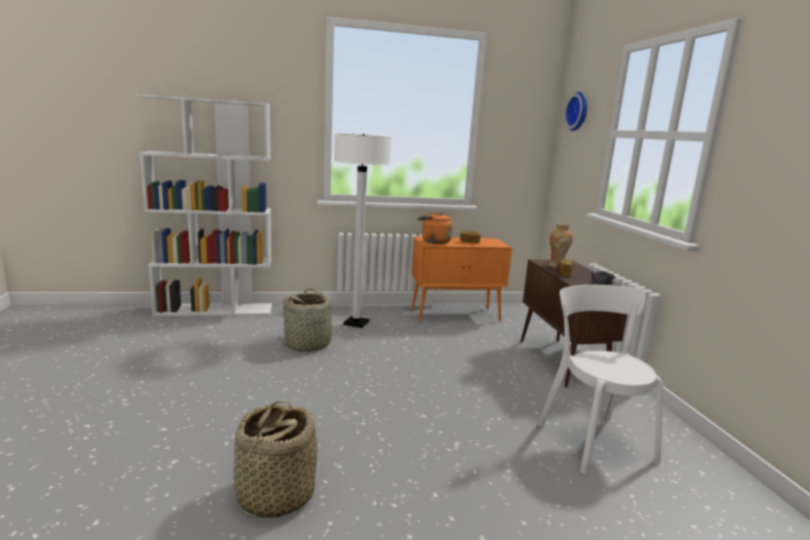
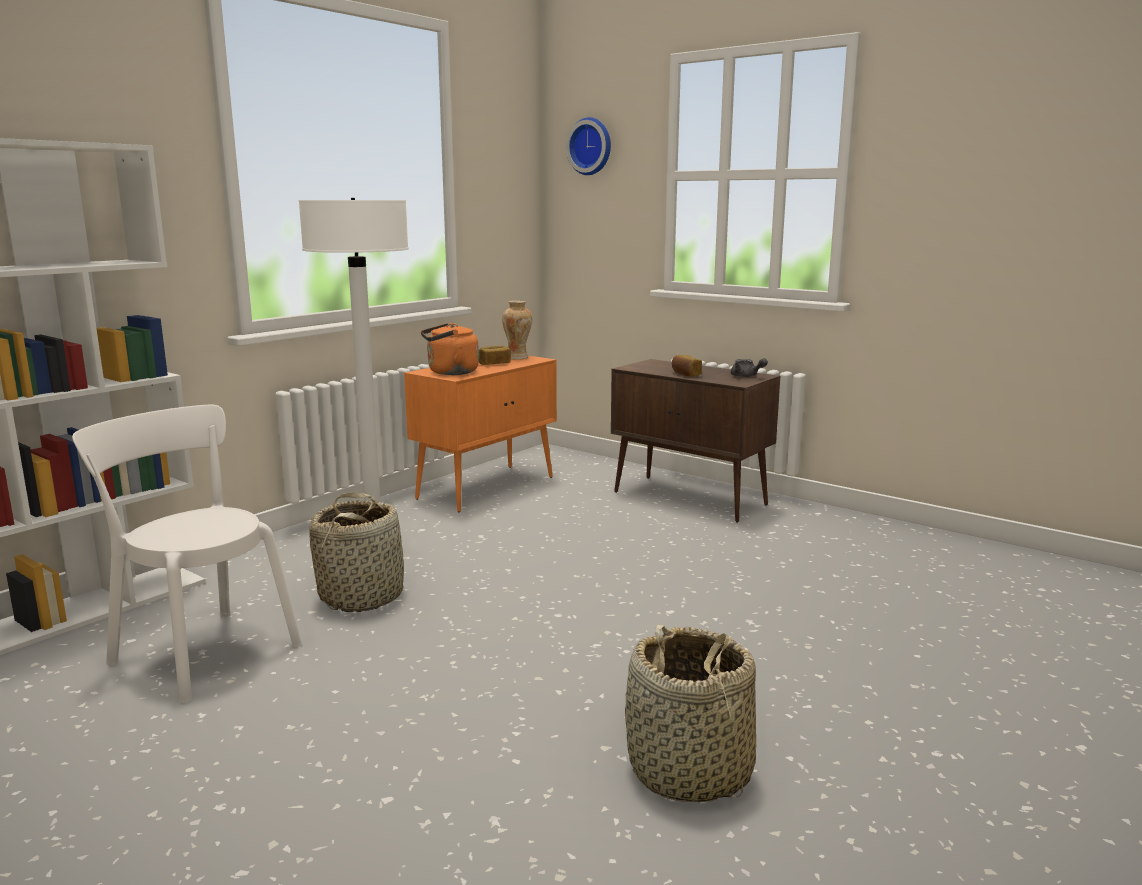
camera: 40 degrees left, 0 degrees up
white chair [538,285,664,474] -> white chair moved to [72,405,302,703]
vase [548,223,573,268] -> vase moved to [502,300,532,360]

